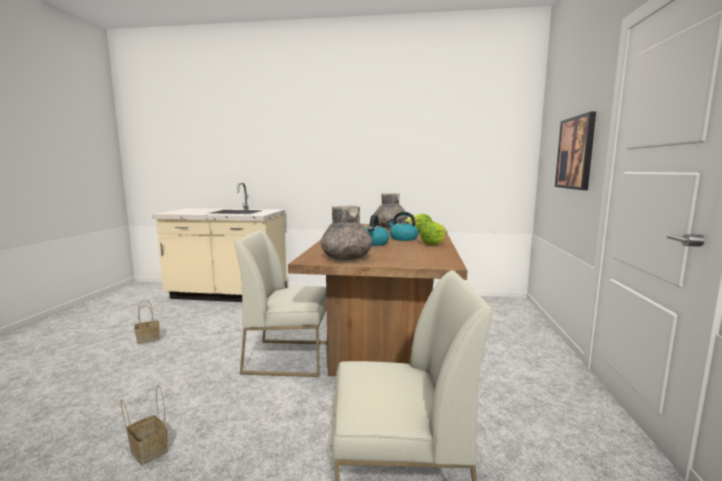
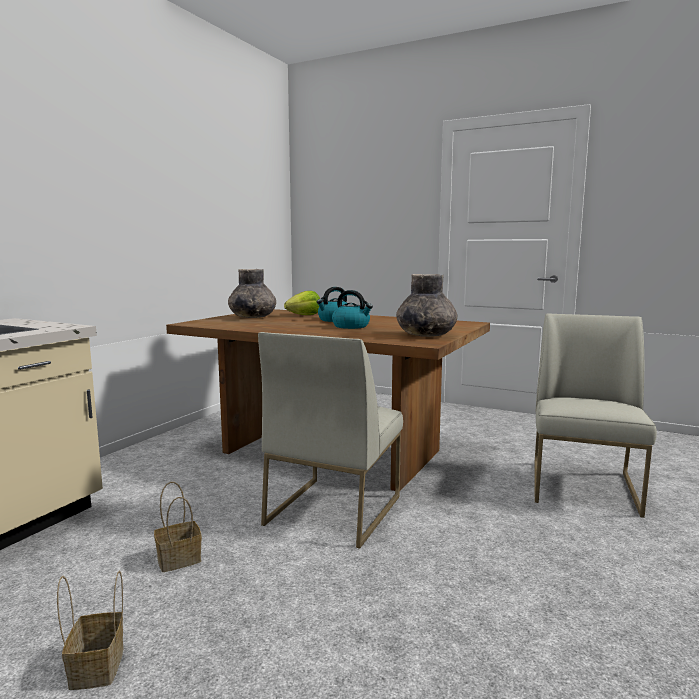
camera: 70 degrees left, 0 degrees up
basket [121,385,168,465] -> basket moved to [154,482,202,572]
lettuce [420,222,447,245] -> none
picture [555,112,596,190] -> none

